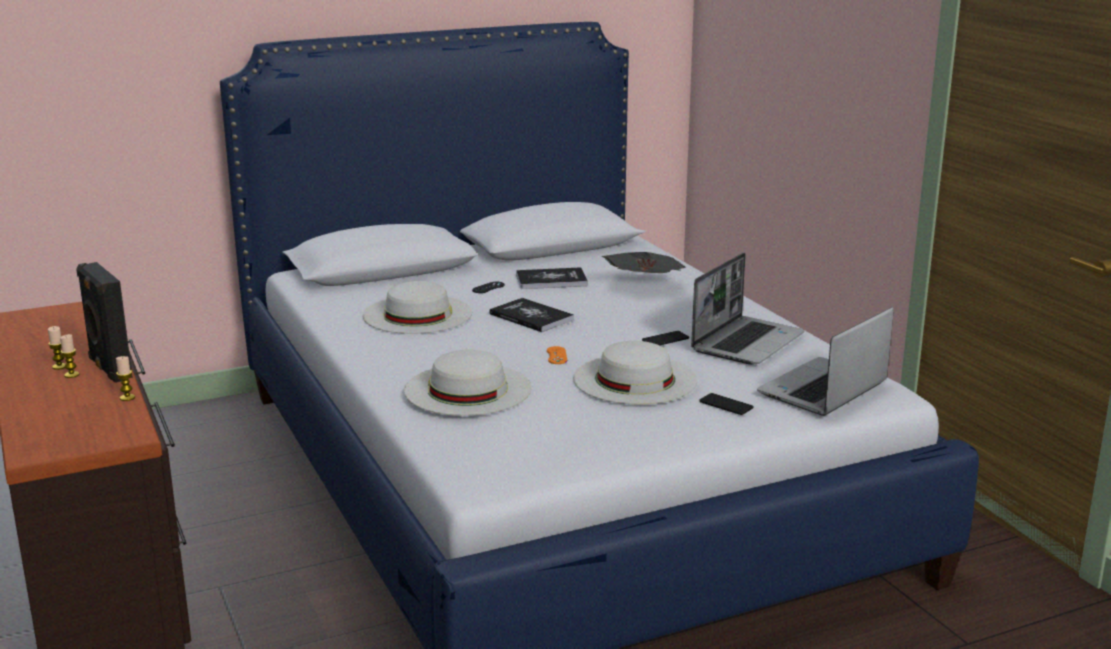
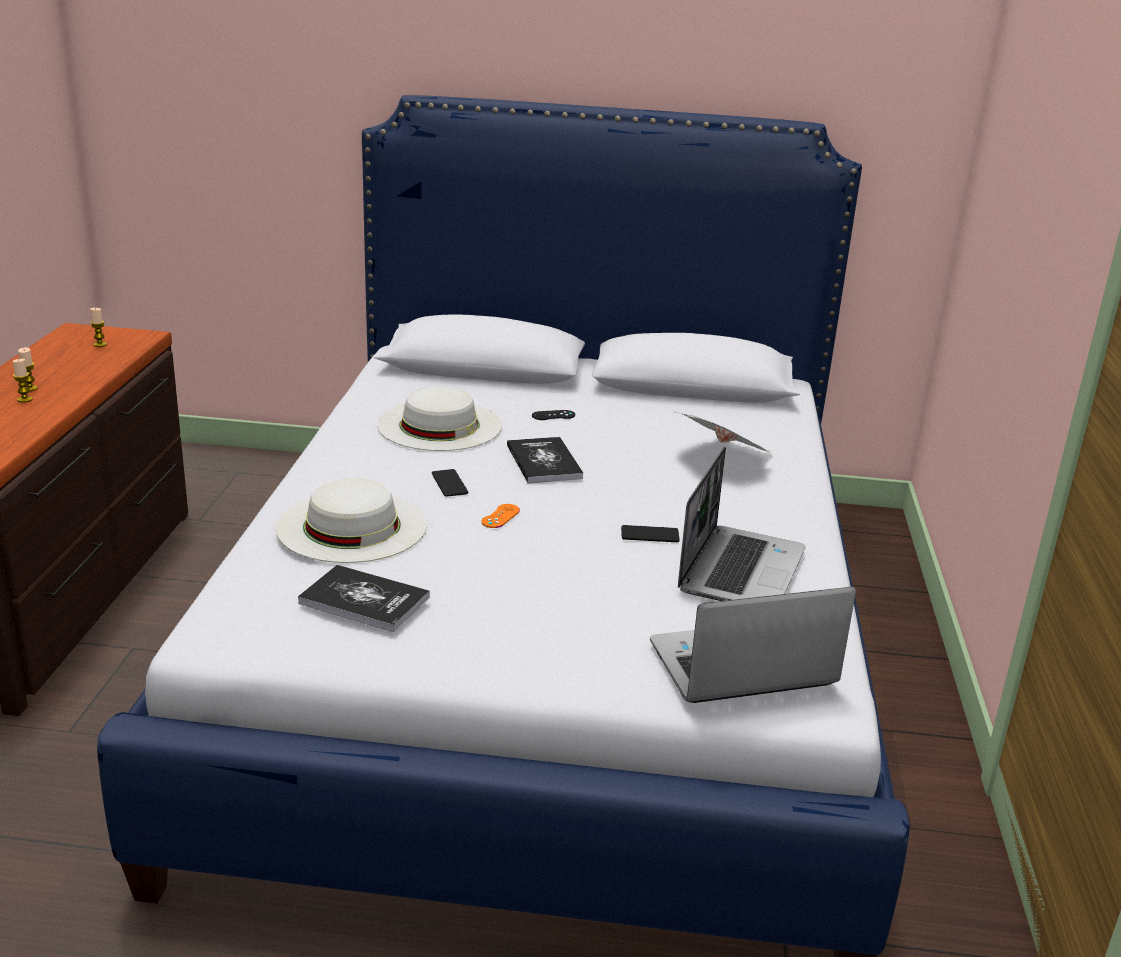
camera: 30 degrees right, 5 degrees up
black speaker [76,262,133,383] -> none
candle [116,356,135,401] -> candle moved to [90,308,107,347]
book [516,267,588,289] -> book moved to [298,565,430,632]
white hat [573,341,697,405] -> none
laptop [691,253,805,365] -> laptop turned 45 degrees counterclockwise [678,446,806,601]
phone [699,393,754,415] -> phone moved to [432,469,469,497]

